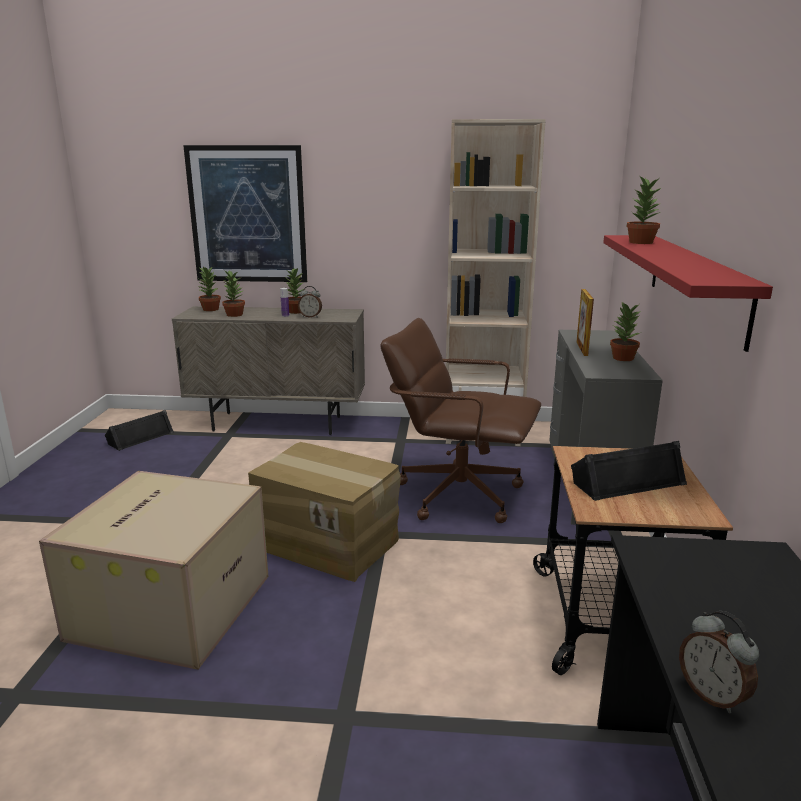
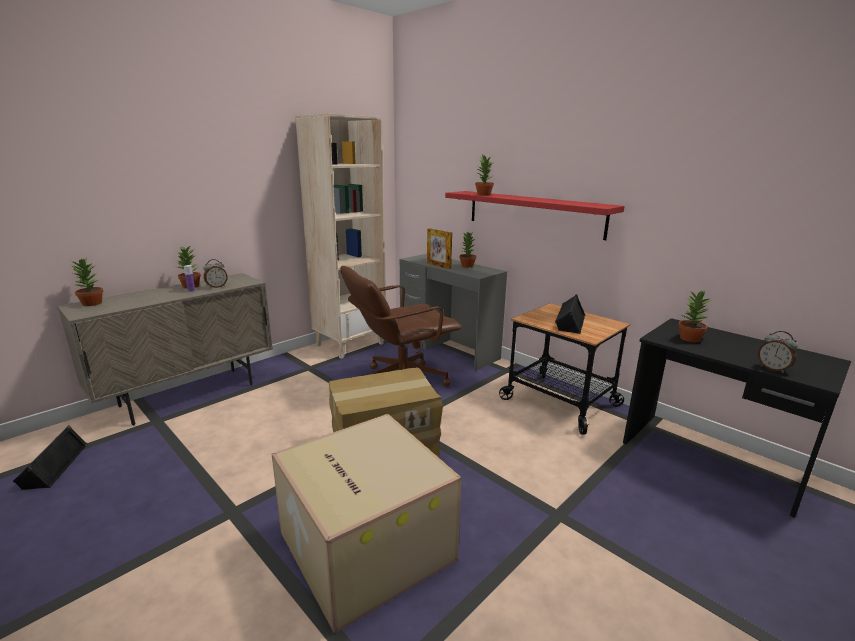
camera: 50 degrees left, 0 degrees up
picture [183,145,307,282] -> none
potted plant [222,269,245,317] -> potted plant moved to [679,290,711,342]
alarm clock [679,611,759,713] -> alarm clock turned 45 degrees clockwise [758,331,798,373]

